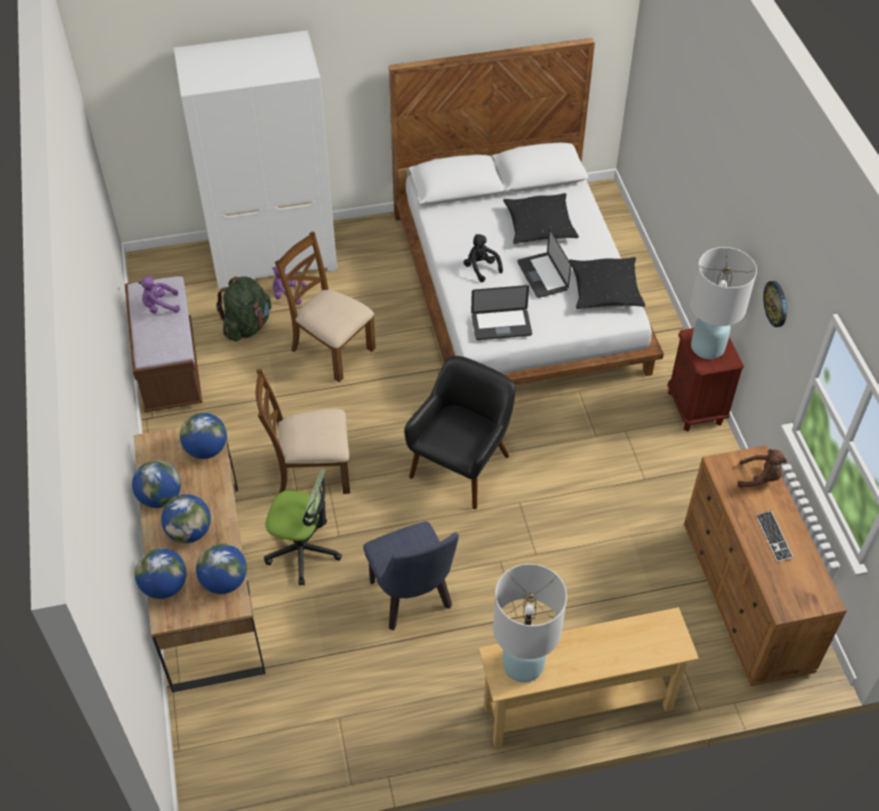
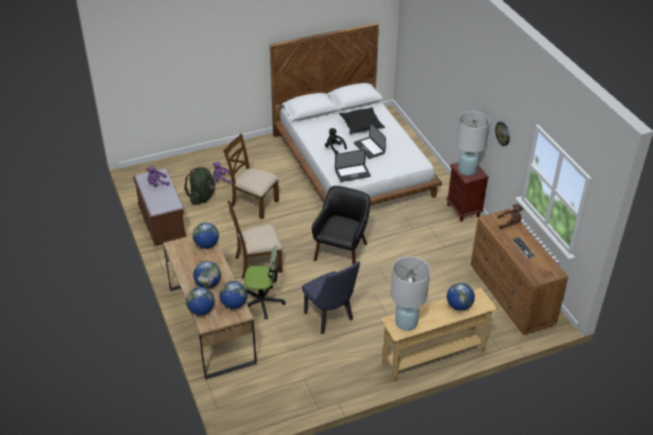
camera: 10 degrees left, 10 degrees down
globe [132,460,181,508] -> globe moved to [447,283,475,311]
white wardrobe [174,30,337,289] -> none
black pillow [569,257,645,309] -> none

